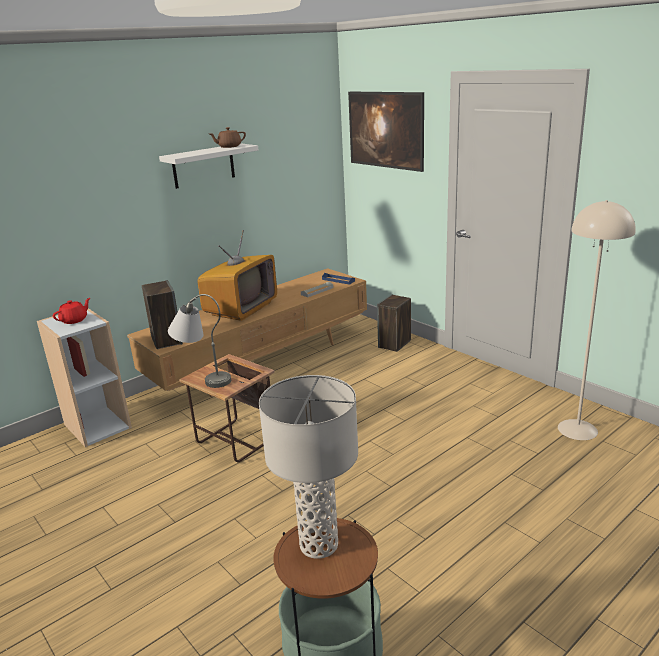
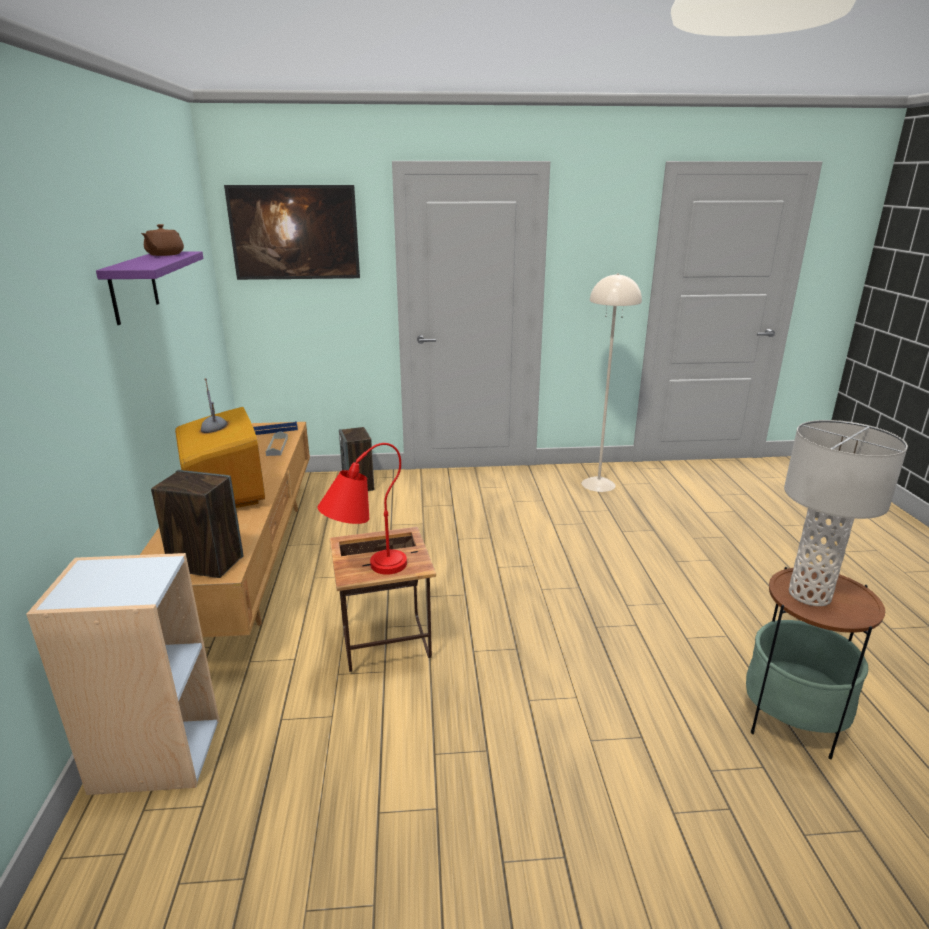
camera: 55 degrees left, 0 degrees up
red teapot [53,298,90,324] -> none
white shelf [159,143,258,189] -> purple shelf [96,251,203,325]
grey table lamp [168,294,231,388] -> red table lamp [317,443,407,575]

